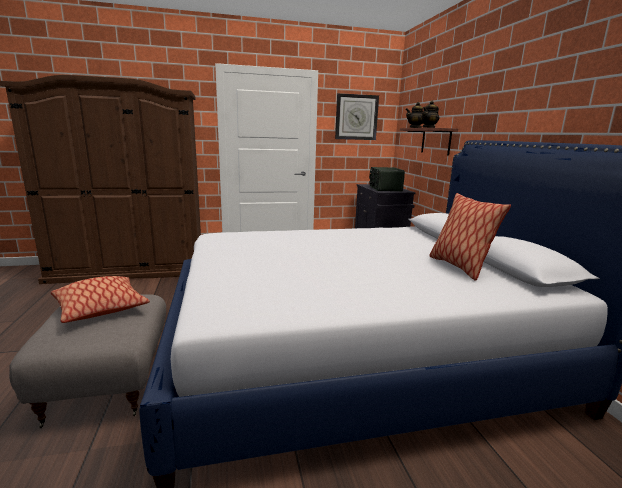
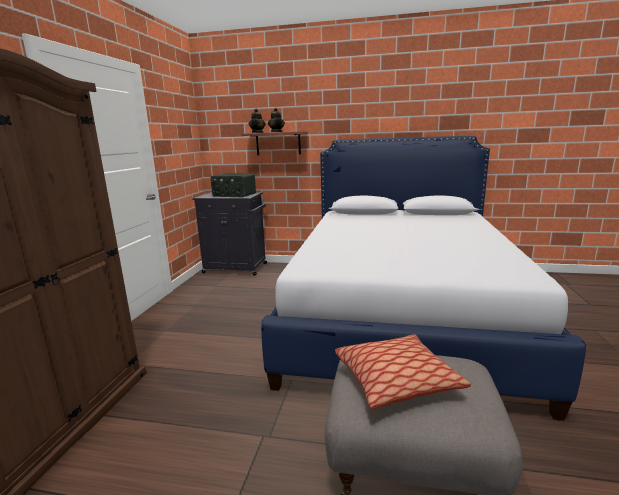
camera: 65 degrees left, 0 degrees up
wall clock [335,93,379,140] -> none
pillow [429,193,511,281] -> none

